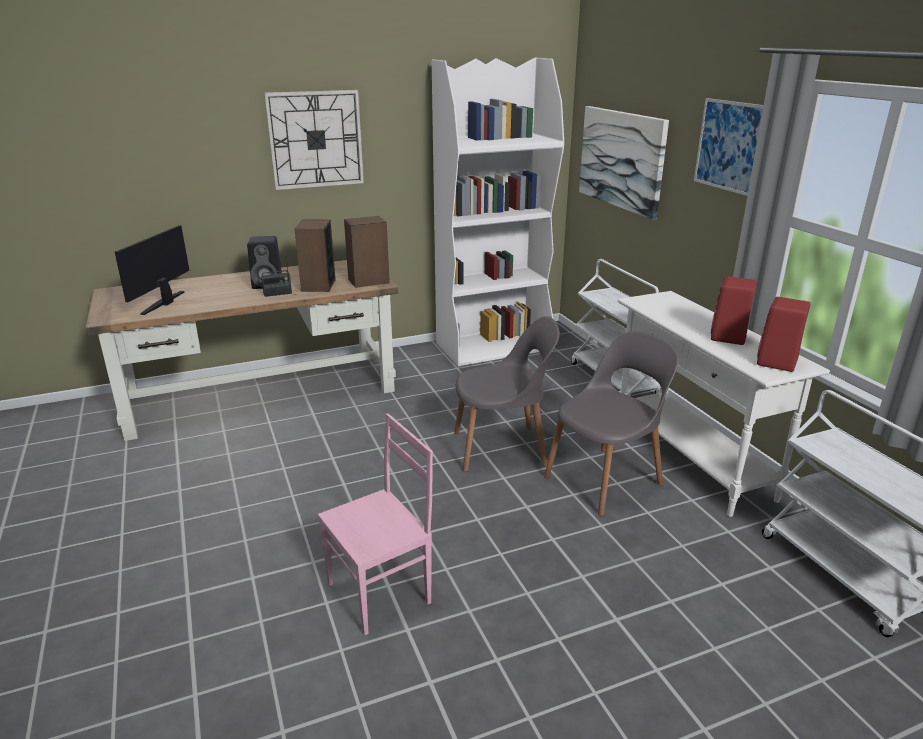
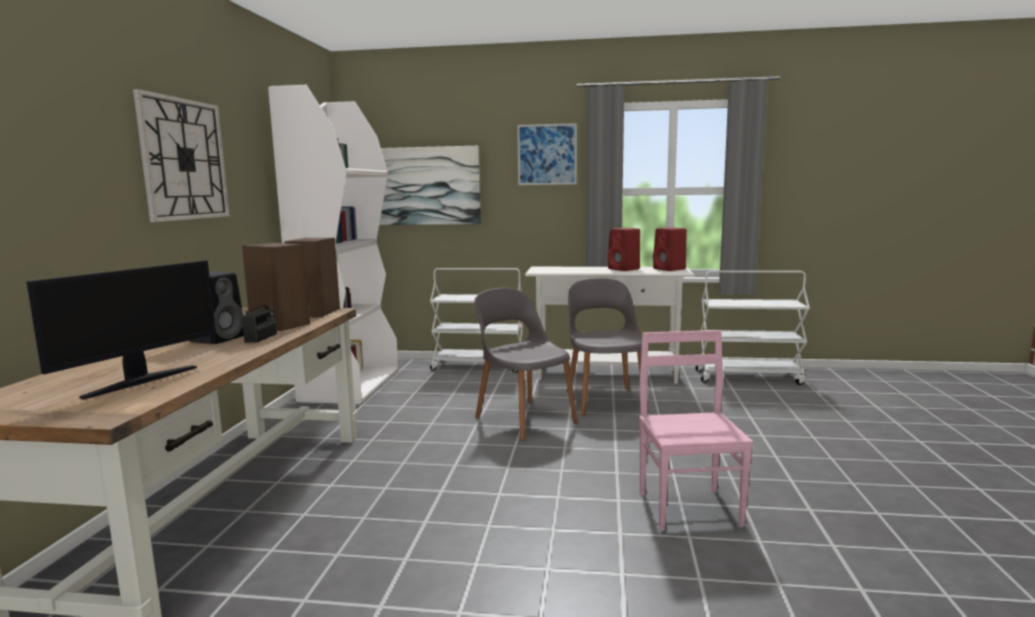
camera: 60 degrees left, 15 degrees down
monitor [115,225,189,315] -> monitor turned 105 degrees counterclockwise [26,260,216,399]
grey chair [454,316,560,472] -> grey chair turned 60 degrees counterclockwise [474,288,578,441]

